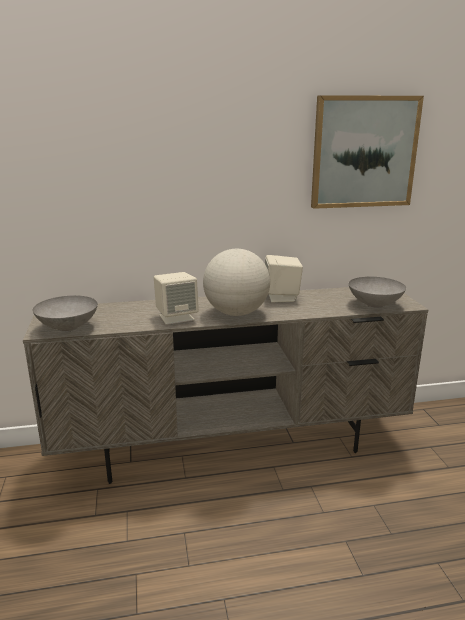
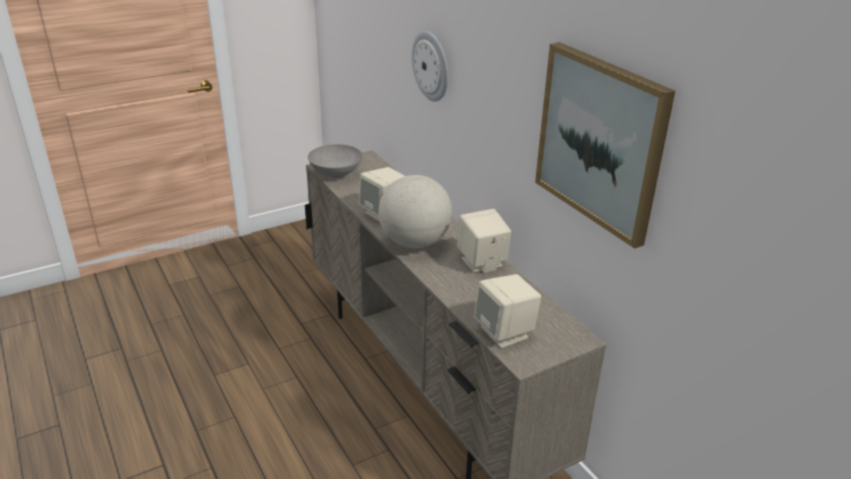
camera: 70 degrees right, 10 degrees up
grey bowl [348,277,406,308] -> beige speaker [474,274,541,348]
none -> wall clock [412,31,448,102]

